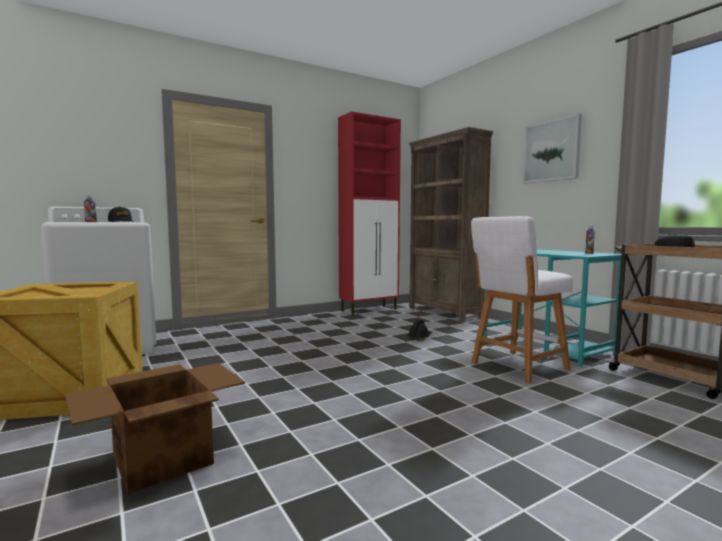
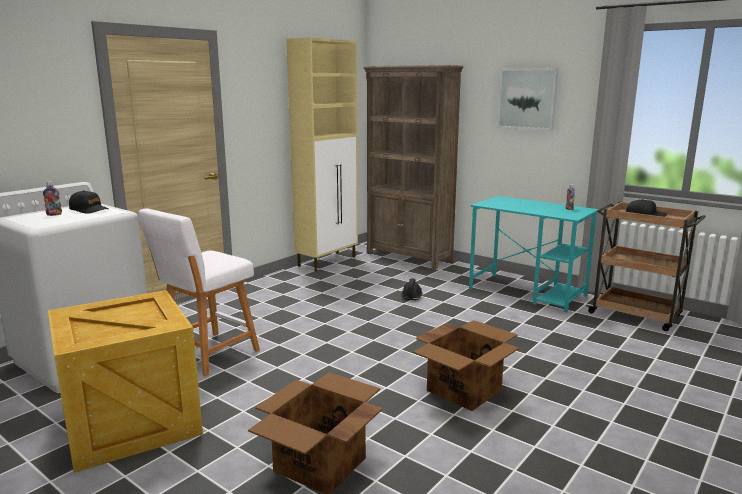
camera: 20 degrees left, 10 degrees up
red cabinet [338,111,401,315] -> beige cabinet [286,37,358,271]
white stool [471,216,573,383] -> white stool moved to [138,208,260,377]
none -> cardboard box [413,320,519,411]

